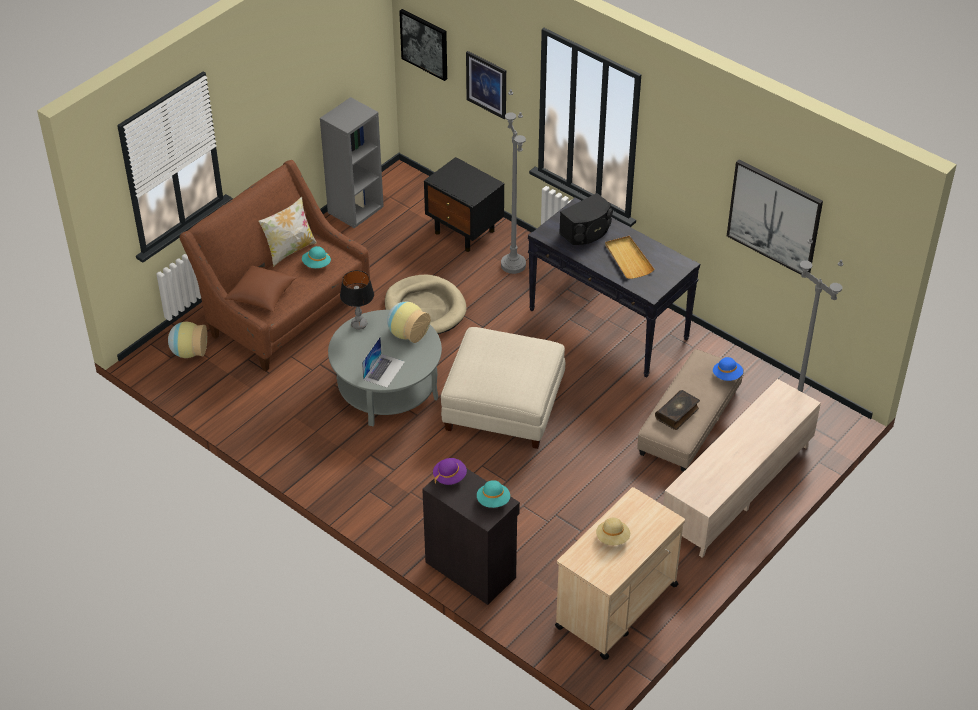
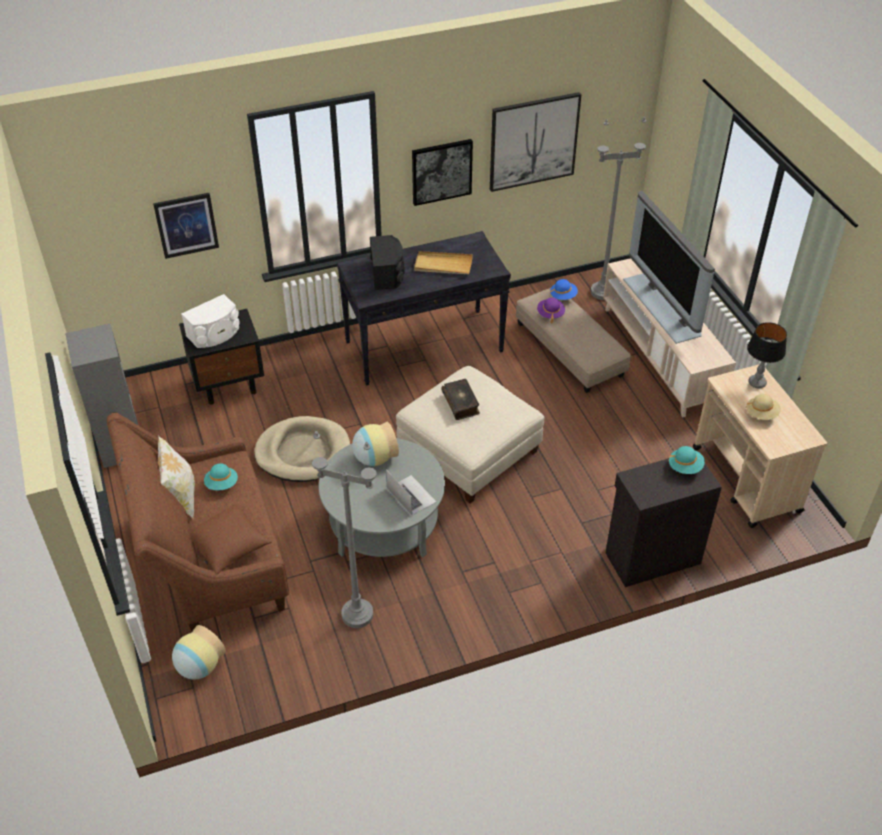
camera: 60 degrees left, 0 degrees up
table lamp [340,270,374,330] -> table lamp moved to [747,322,787,389]
picture [399,9,447,81] -> picture moved to [412,139,473,206]
purple hat [433,458,467,485] -> purple hat moved to [537,298,565,323]
grey floor lamp [501,89,526,274] -> grey floor lamp moved to [312,431,377,628]
book [655,390,700,430] -> book moved to [441,379,480,420]
none -> white speaker [181,294,239,348]
none -> television [623,191,715,344]

